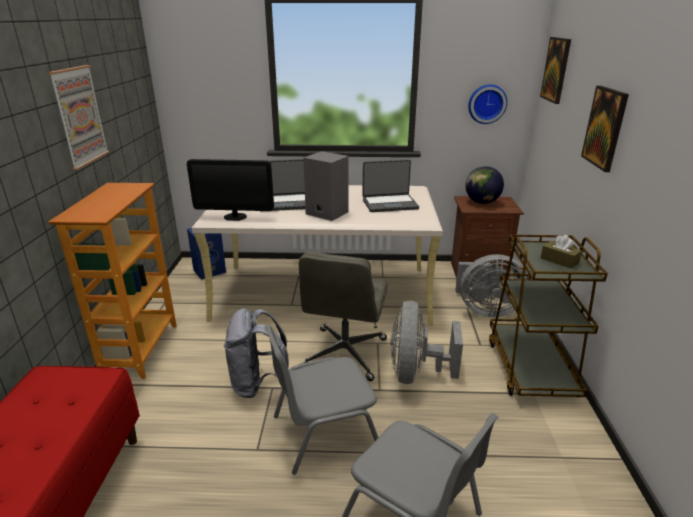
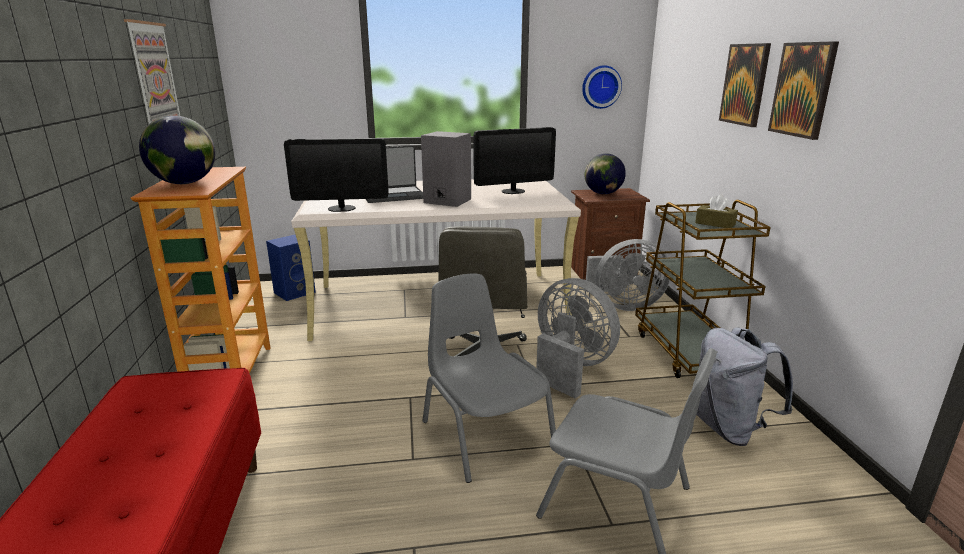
camera: 10 degrees left, 5 degrees down
grey backpack [224,308,289,398] -> grey backpack moved to [697,327,793,446]
grey chair [265,325,378,475] -> grey chair turned 90 degrees clockwise [422,273,556,483]
laptop [362,160,419,212] -> monitor [473,127,556,194]
grey fan [390,301,463,384] -> grey fan turned 135 degrees clockwise [536,278,620,398]
picture [540,37,571,104] -> picture moved to [768,41,839,140]
none -> globe [139,115,215,184]

